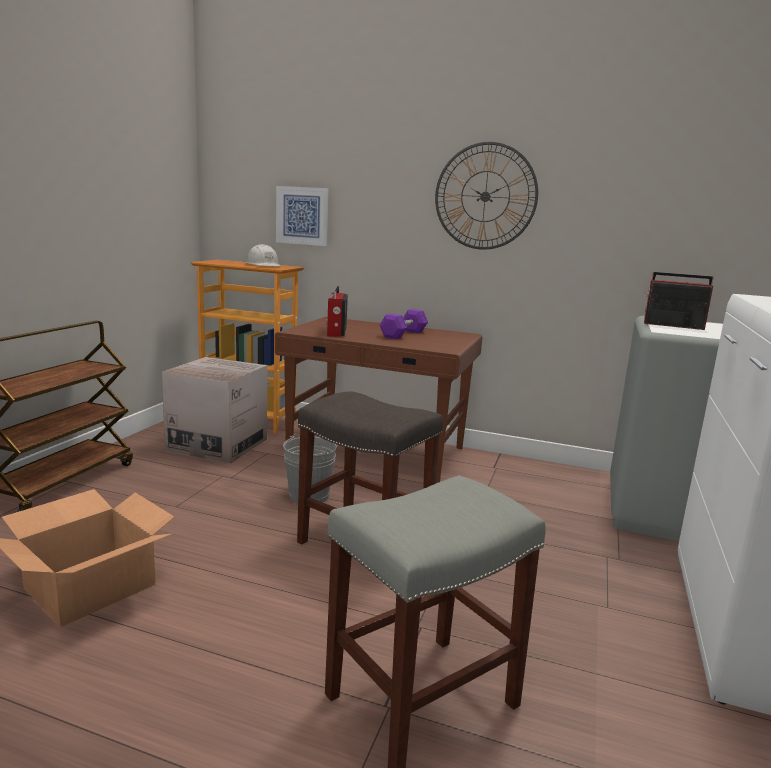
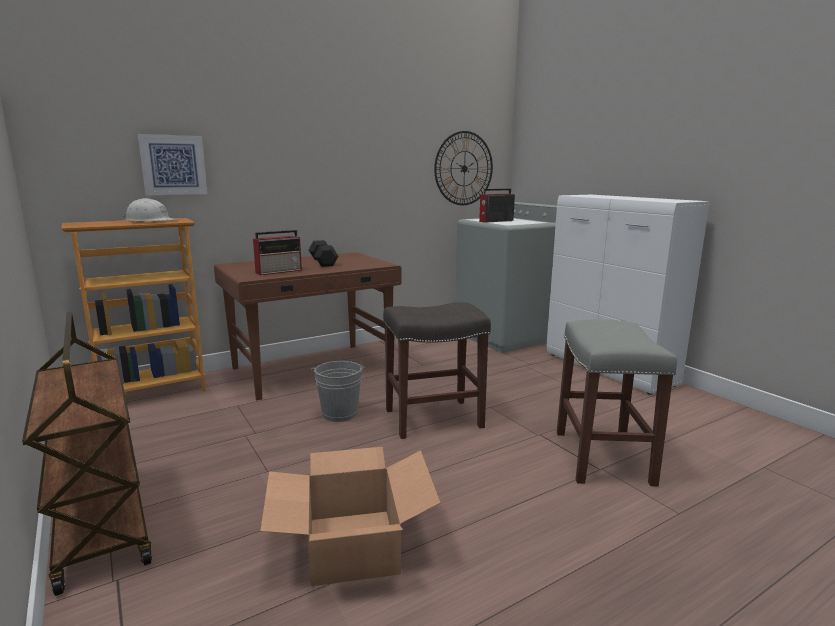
camera: 50 degrees left, 0 degrees up
cardboard box [162,357,267,464] -> none
radio [326,286,348,337] -> radio turned 75 degrees counterclockwise [253,230,302,275]
purple dumbbell [380,309,428,339] -> black dumbbell [309,240,338,267]
wall clock [435,142,538,250] -> wall clock moved to [434,131,493,205]

